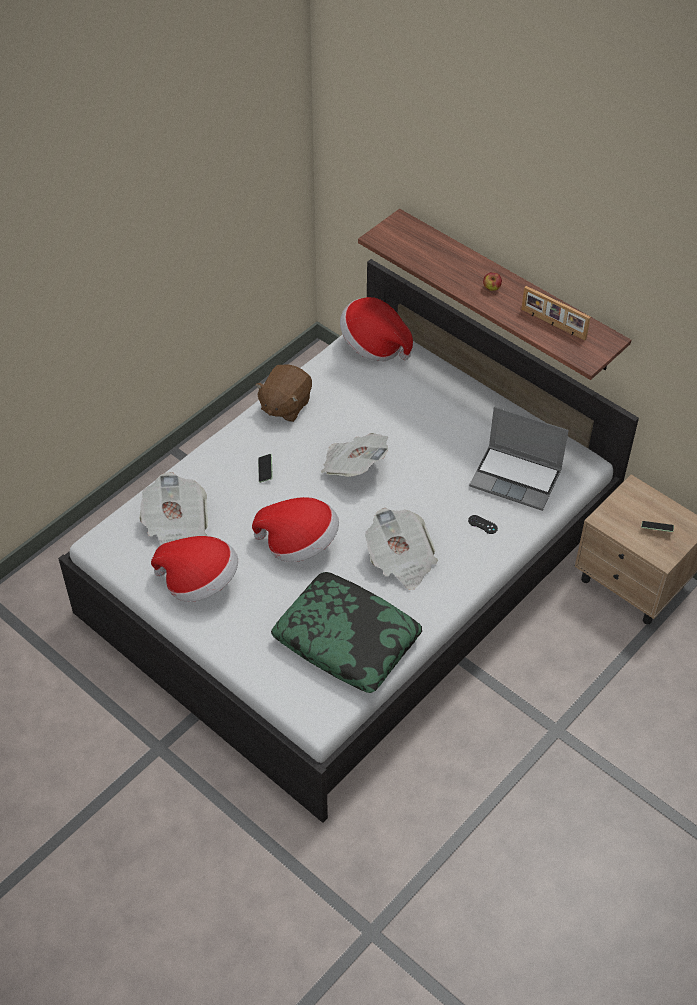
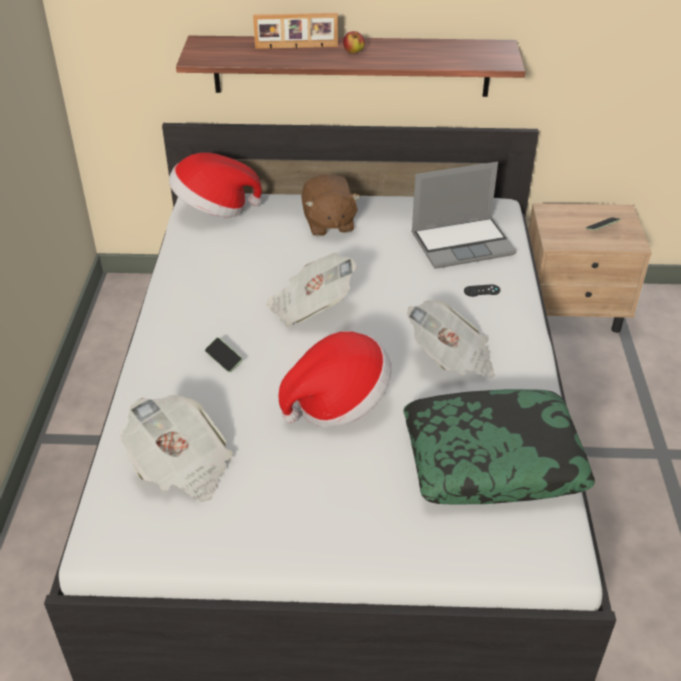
camera: 40 degrees left, 10 degrees down
hat [151,536,238,602] -> none
brown plush toy [255,365,312,422] -> brown plush toy moved to [301,174,360,236]
picture frame [521,286,591,341] -> picture frame moved to [253,13,338,49]

